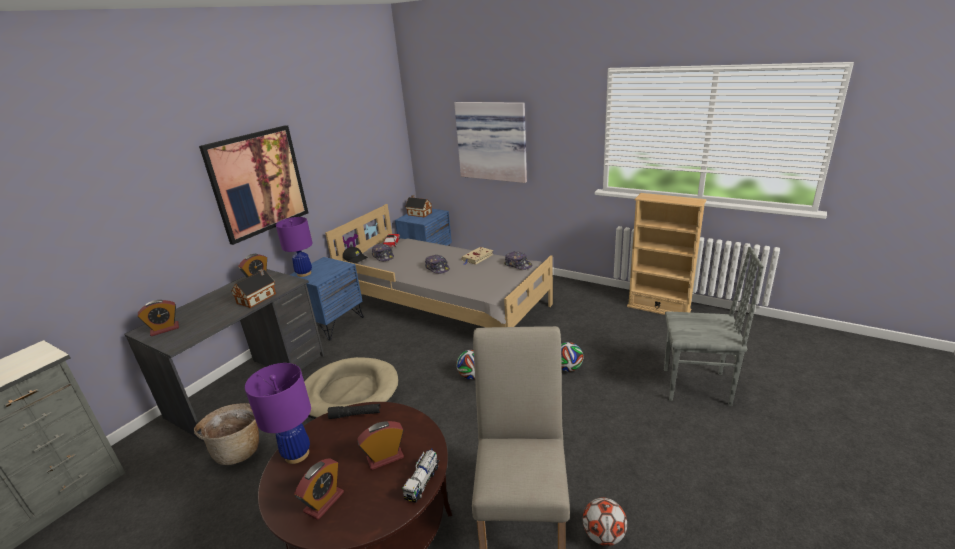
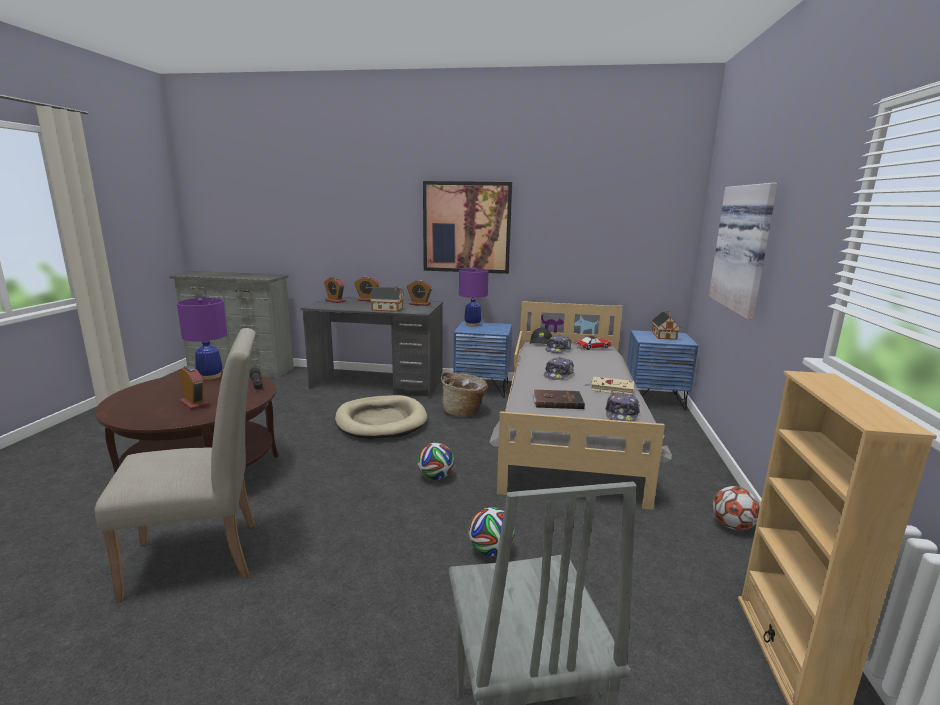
camera: 65 degrees right, 10 degrees down
basket [194,403,259,465] -> basket moved to [441,372,487,417]
alarm clock [294,458,344,520] -> alarm clock moved to [354,276,379,301]
toy truck [402,448,439,503] -> none
football [583,498,627,546] -> football moved to [713,486,760,531]
none -> brown book [532,390,585,409]

